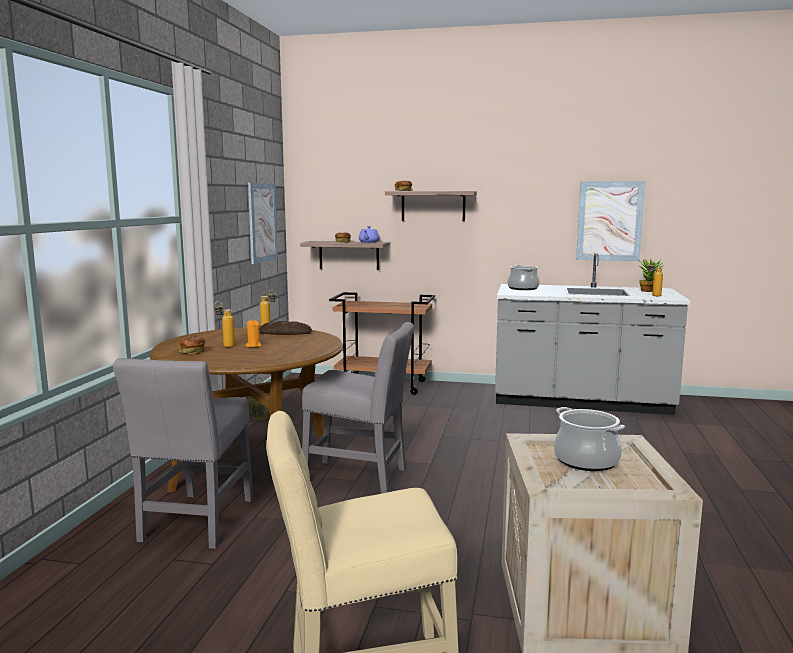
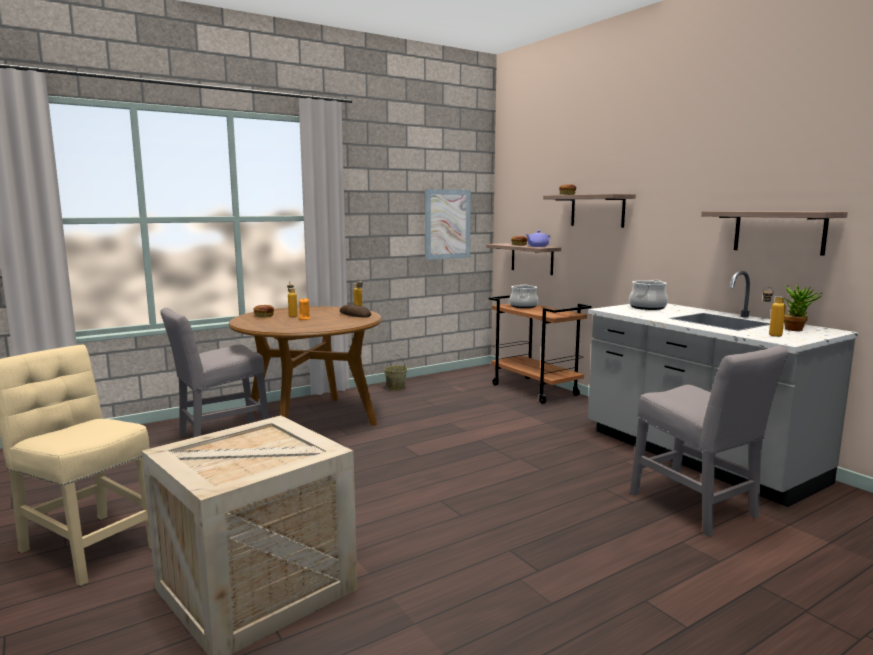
camera: 45 degrees right, 0 degrees up
grey chair [302,322,414,494] -> grey chair moved to [630,346,788,537]
cooking pot [554,407,625,471] -> cooking pot moved to [509,284,538,308]
picture [576,181,645,261] -> shelf [701,211,848,256]

